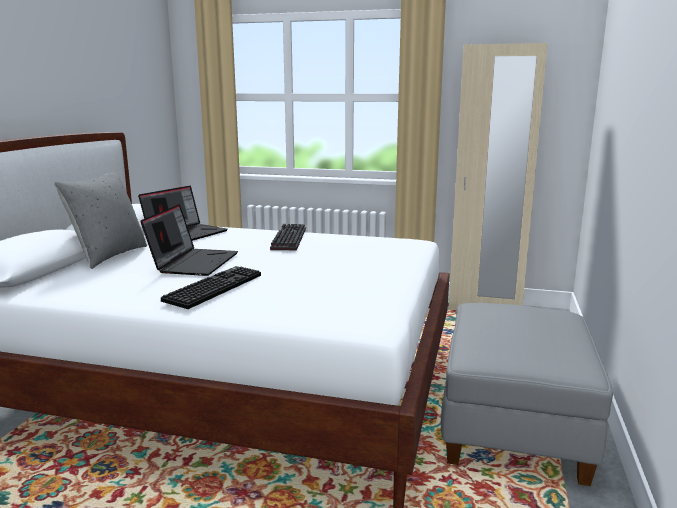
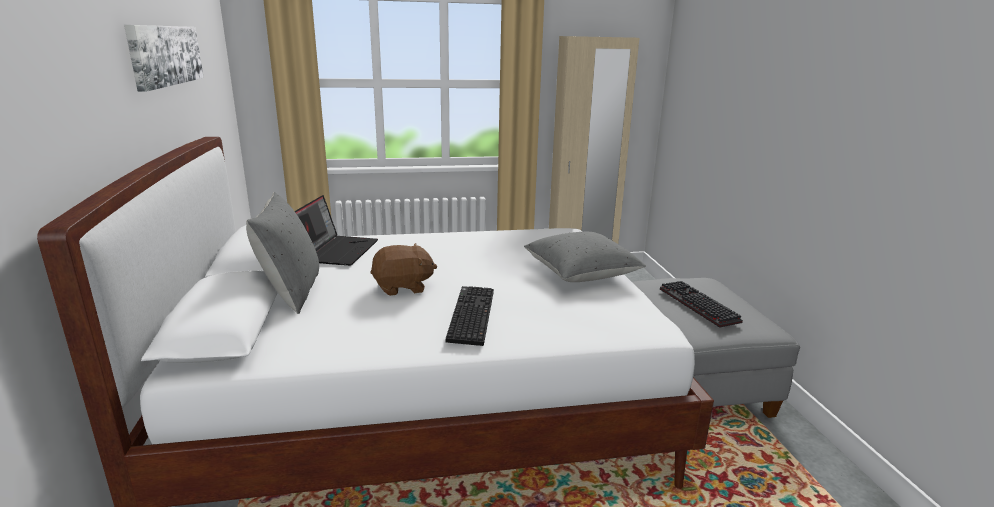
camera: 25 degrees left, 5 degrees up
laptop [140,204,238,276] -> brown plush toy [370,243,437,296]
keyboard [270,224,306,250] -> keyboard moved to [660,281,743,328]
none -> picture [124,25,204,92]
none -> grey pillow [524,232,646,282]

